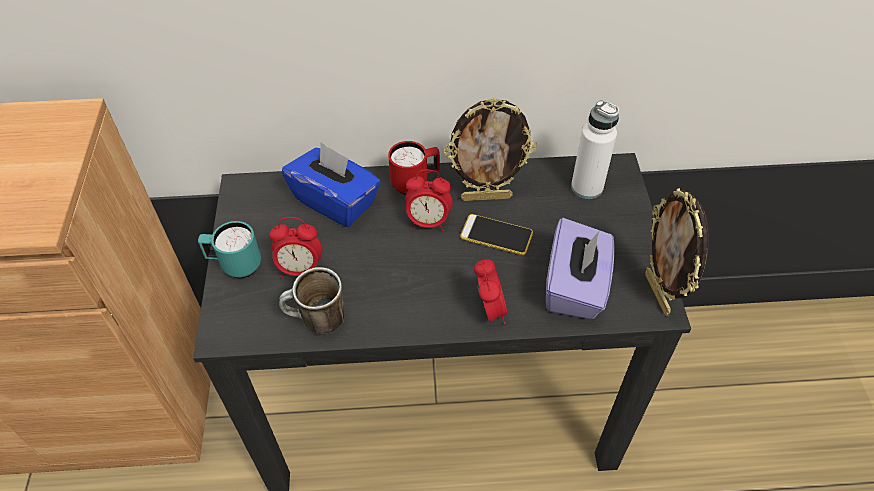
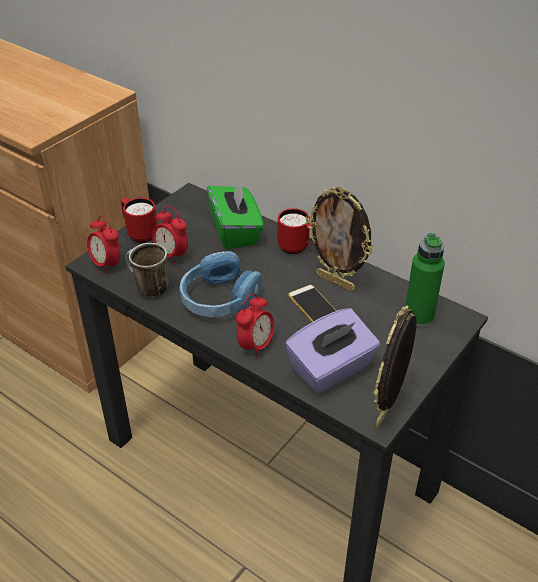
camera: 40 degrees right, 10 degrees down
turquoise mug [198,221,261,278] -> red mug [121,197,157,243]
blue tissue box [282,142,381,227] -> green tissue box [207,180,264,249]
alarm clock [405,170,453,231] -> alarm clock moved to [87,215,120,275]
white bottle [571,100,619,199] -> green bottle [405,233,445,327]
none -> blue headphones [179,251,262,317]

